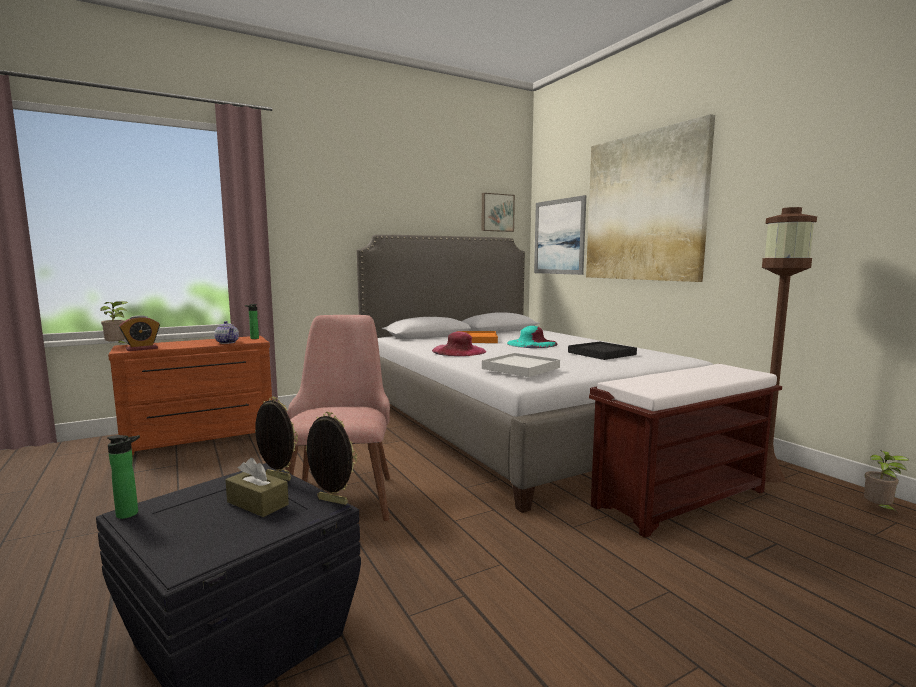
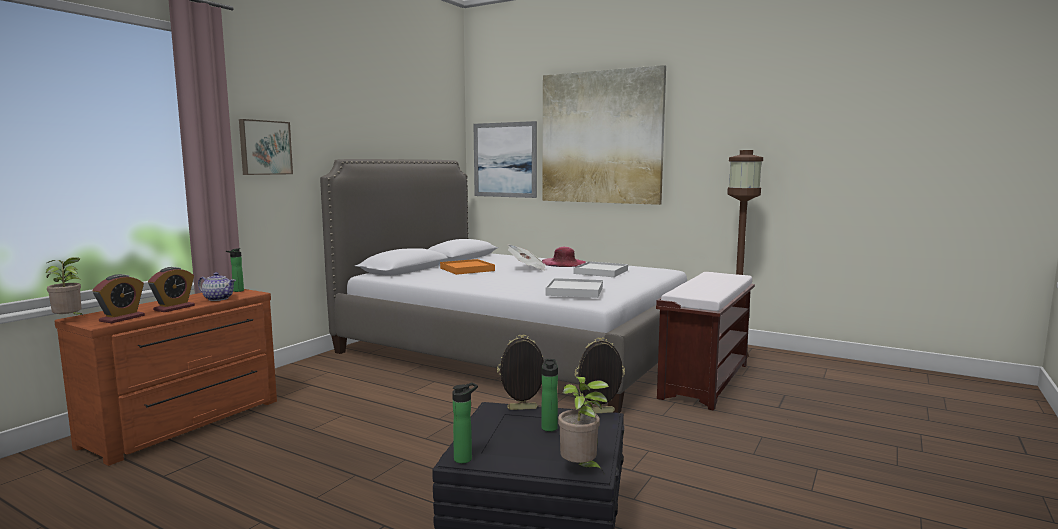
camera: 30 degrees left, 0 degrees up
brown tissue box [226,458,289,517] -> bottle [541,359,558,432]
pink chair [285,315,390,521] -> none
pink hat [432,331,486,356] -> pink hat moved to [542,247,586,267]
picture [481,193,515,232] -> picture moved to [239,119,293,175]
turquoise hat [507,326,558,348] -> newspaper [508,244,546,271]
black tray [568,342,637,360] -> white tray [574,261,628,277]
potted plant [864,451,910,514] -> potted plant moved to [558,376,609,473]
none -> alarm clock [148,267,195,312]

